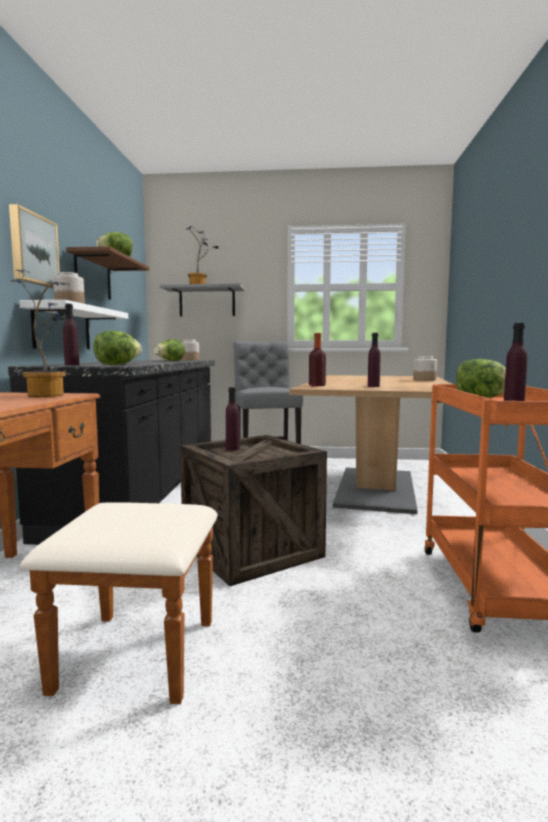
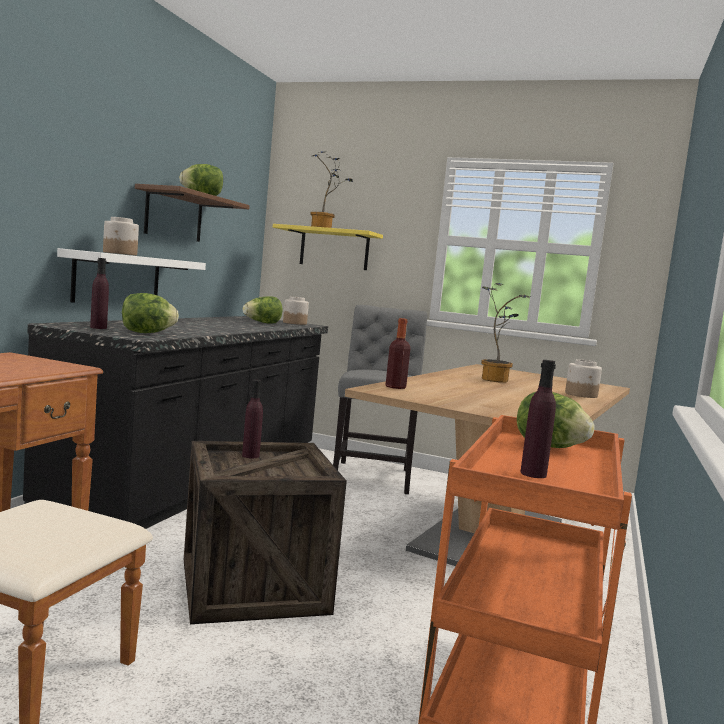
camera: 15 degrees right, 0 degrees up
picture [9,204,60,289] -> none
potted plant [11,270,68,397] -> potted plant moved to [481,283,530,383]
grey shelf [160,284,245,316] -> yellow shelf [273,224,383,270]
purple bottle [368,333,381,387] -> none

